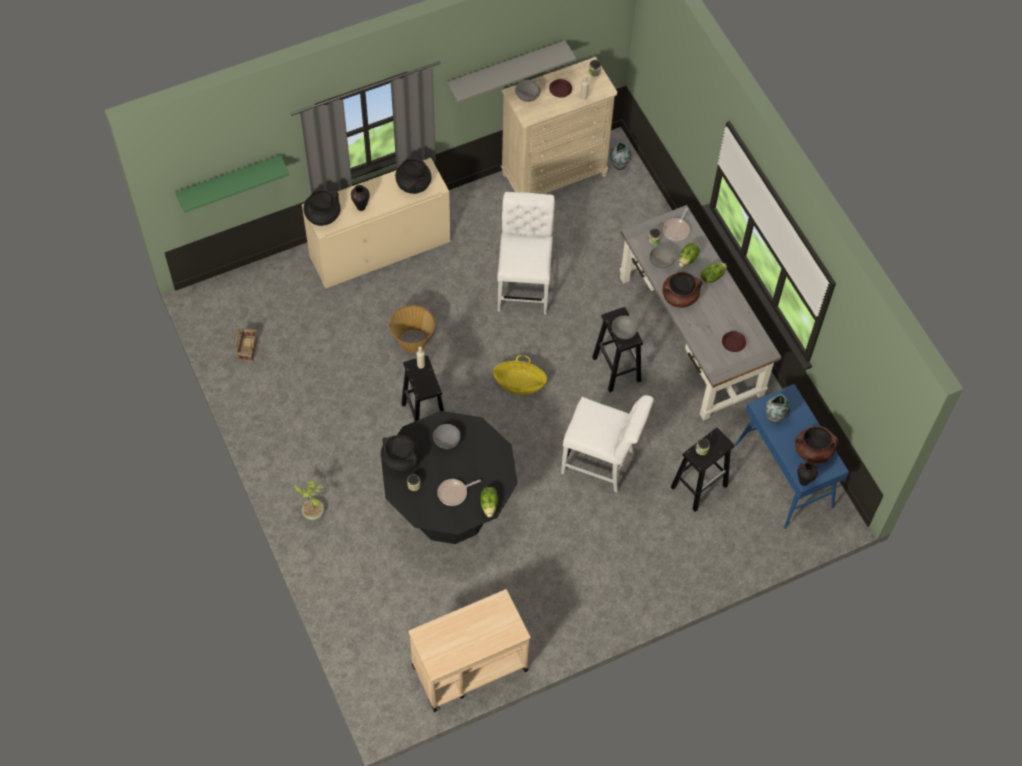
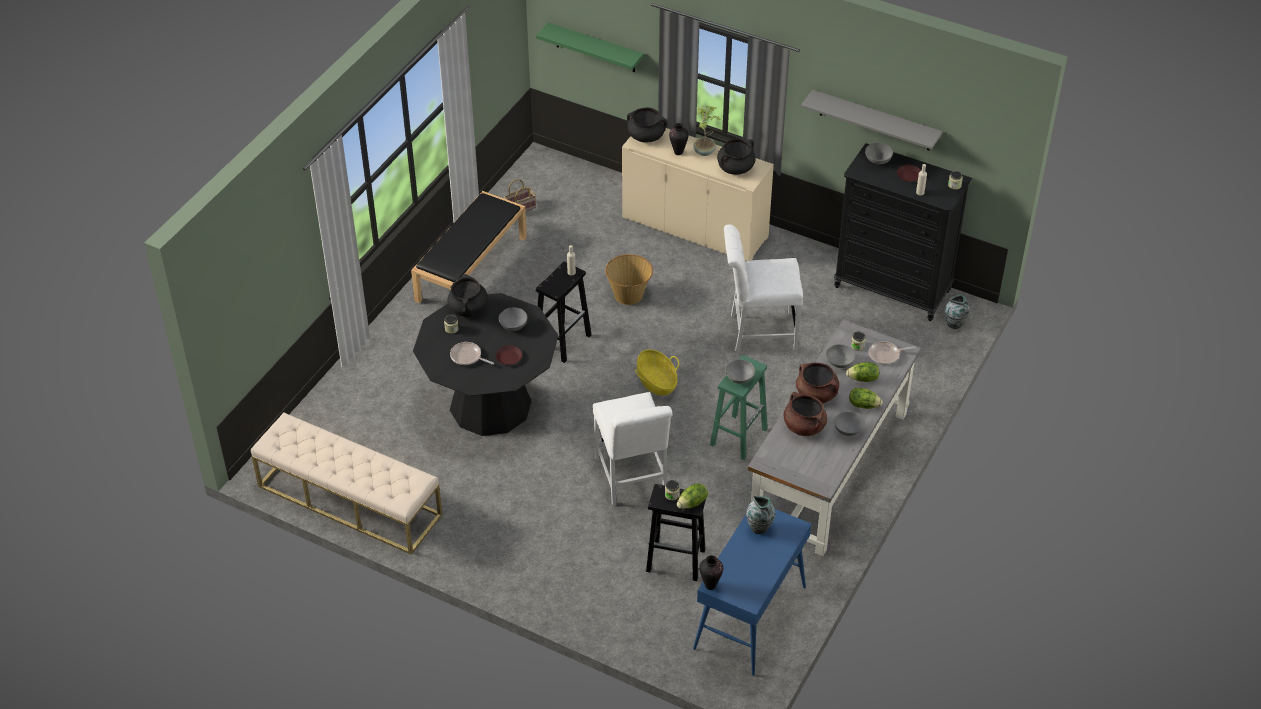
camera: 55 degrees right, 15 degrees down
potted plant [293,480,324,520] -> potted plant moved to [693,106,719,156]
beige cart [408,589,530,712] -> beige bench [251,413,442,555]
lettuce [480,487,498,517] -> lettuce moved to [677,483,708,509]
white chair [497,192,555,315] -> white chair turned 150 degrees counterclockwise [724,224,803,352]
beige dresser [501,57,617,194] -> black dresser [834,143,972,321]
black stool [592,307,643,392] -> green stool [710,355,768,460]
brown plate [722,331,746,352] -> brown plate moved to [496,346,522,365]
brown cooking pot [795,426,838,464] -> brown cooking pot moved to [784,392,827,436]
none -> black bench [411,191,527,303]
none -> grey bowl [834,411,865,436]

